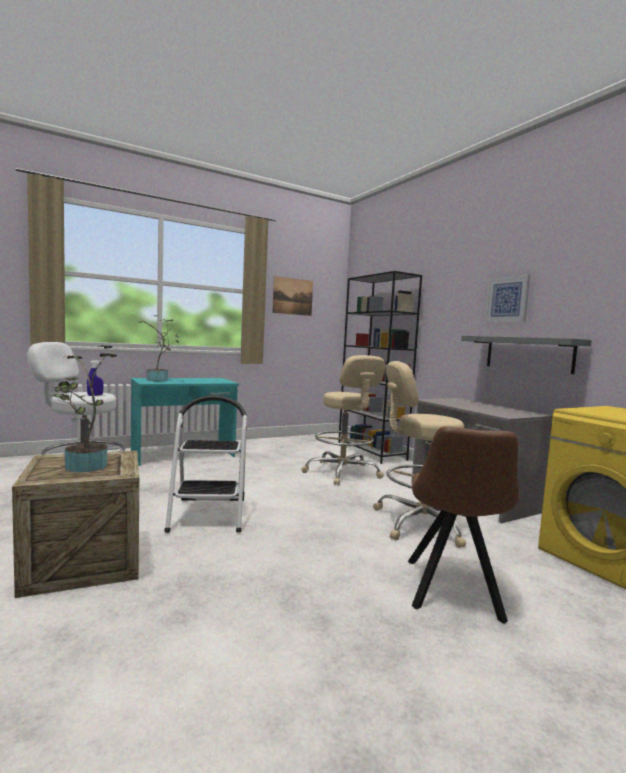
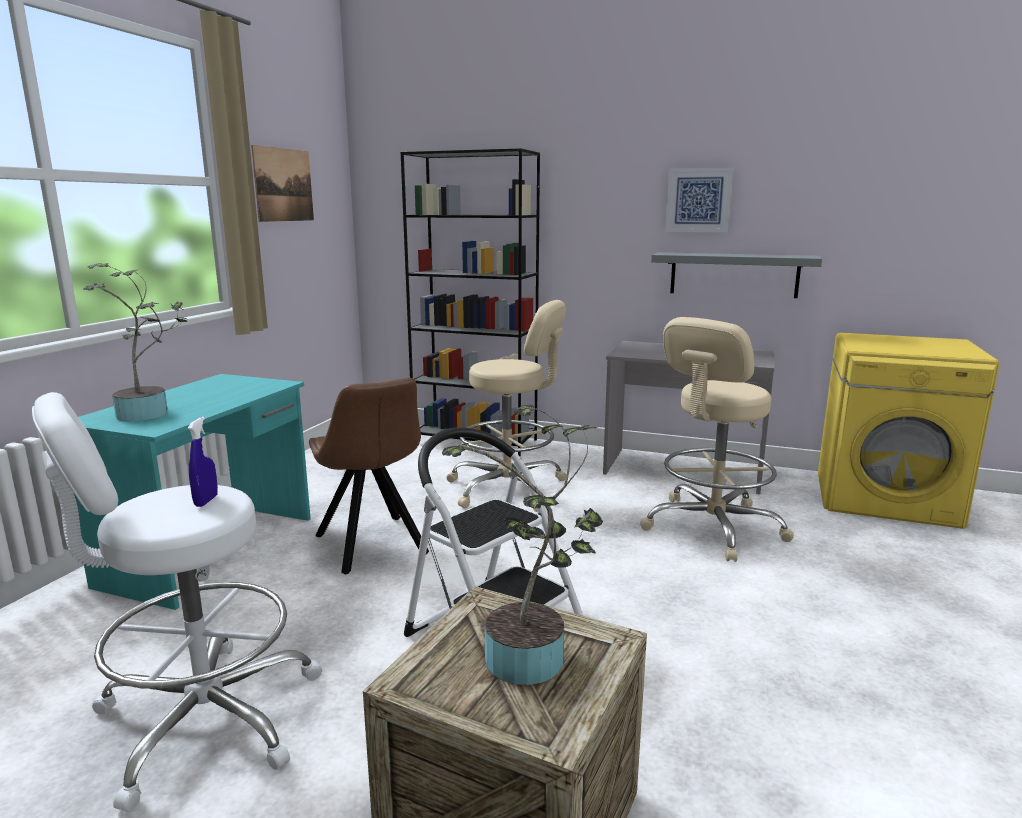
camera: 40 degrees left, 10 degrees up
brown chair [408,426,520,623] -> brown chair moved to [309,378,429,574]

